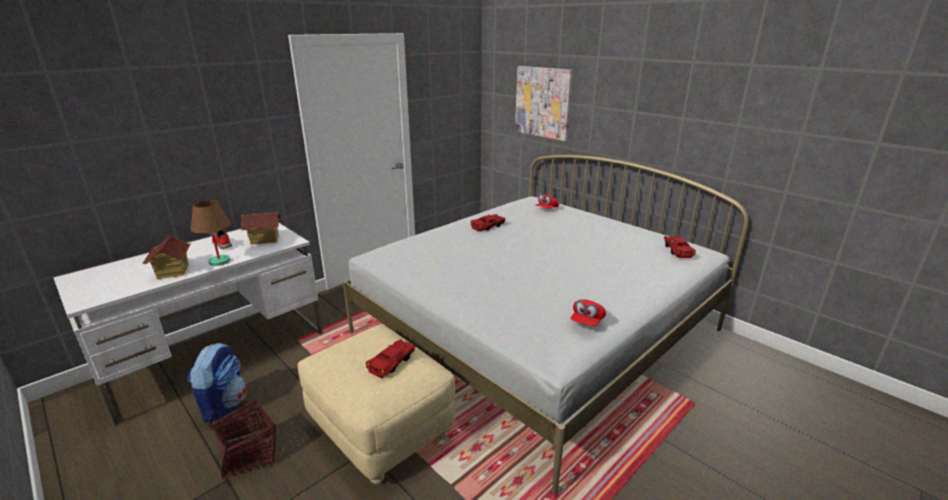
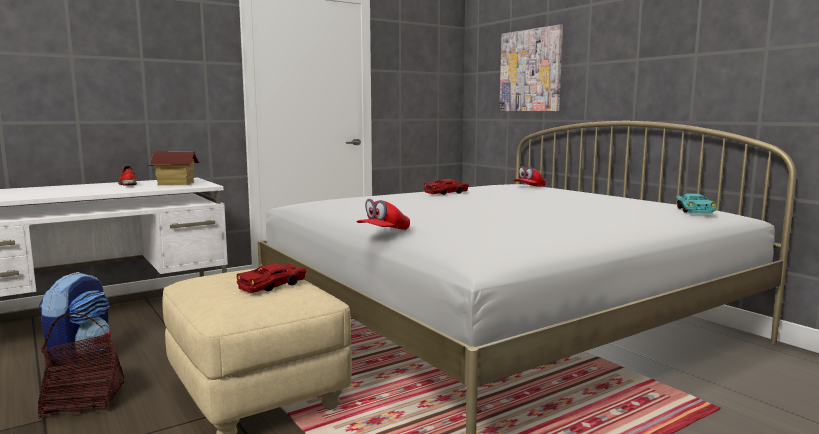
camera: 10 degrees right, 15 degrees down
toy house [142,235,191,279] -> none
brown table lamp [191,200,231,266] -> none
red cap [571,299,606,326] -> red cap moved to [357,199,410,230]
red toy car [664,236,696,258] -> turquoise toy car [676,194,717,214]

